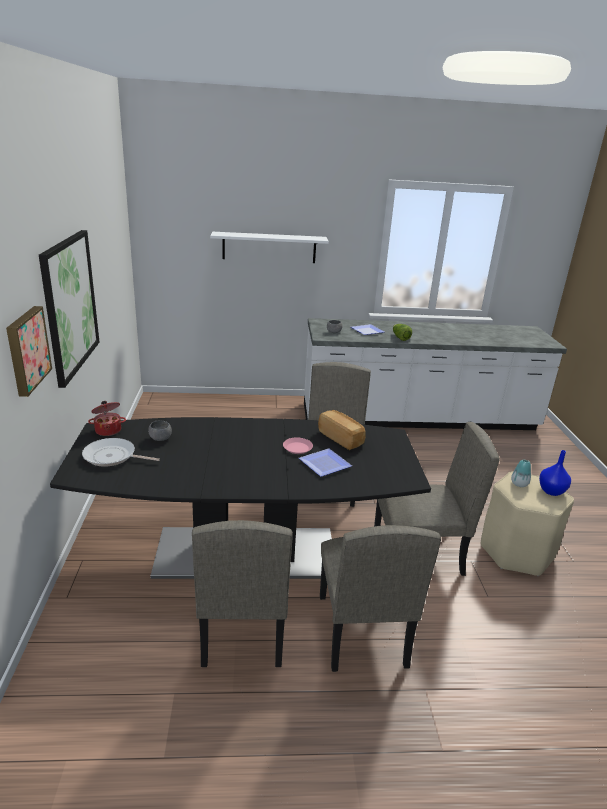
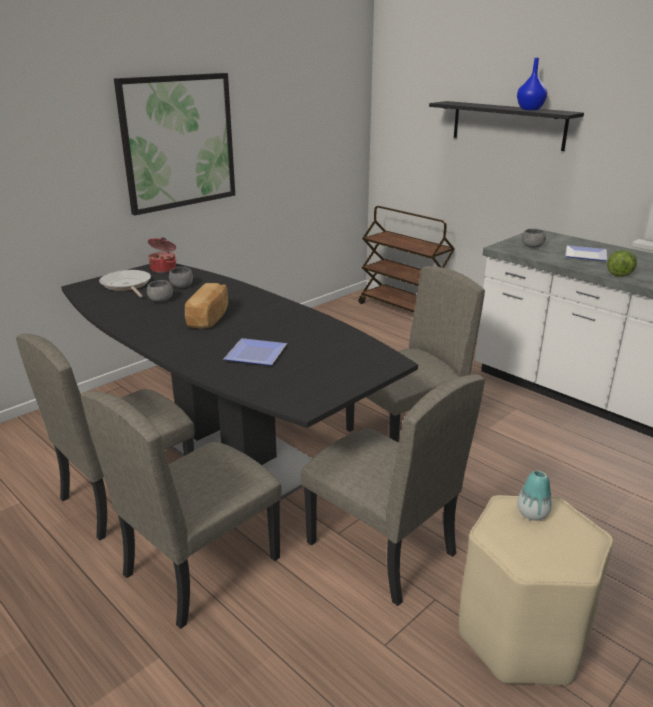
camera: 50 degrees right, 0 degrees up
picture [6,306,52,397] -> none
white shelf [210,232,329,263] -> black shelf [429,101,584,151]
pink plate [283,437,313,454] -> none
bread [318,410,366,450] -> bread moved to [185,283,228,329]
blue vase [539,450,571,496] -> blue vase moved to [517,58,547,110]
none -> grey bowl [147,280,173,302]
none -> brown cart [359,206,455,313]

